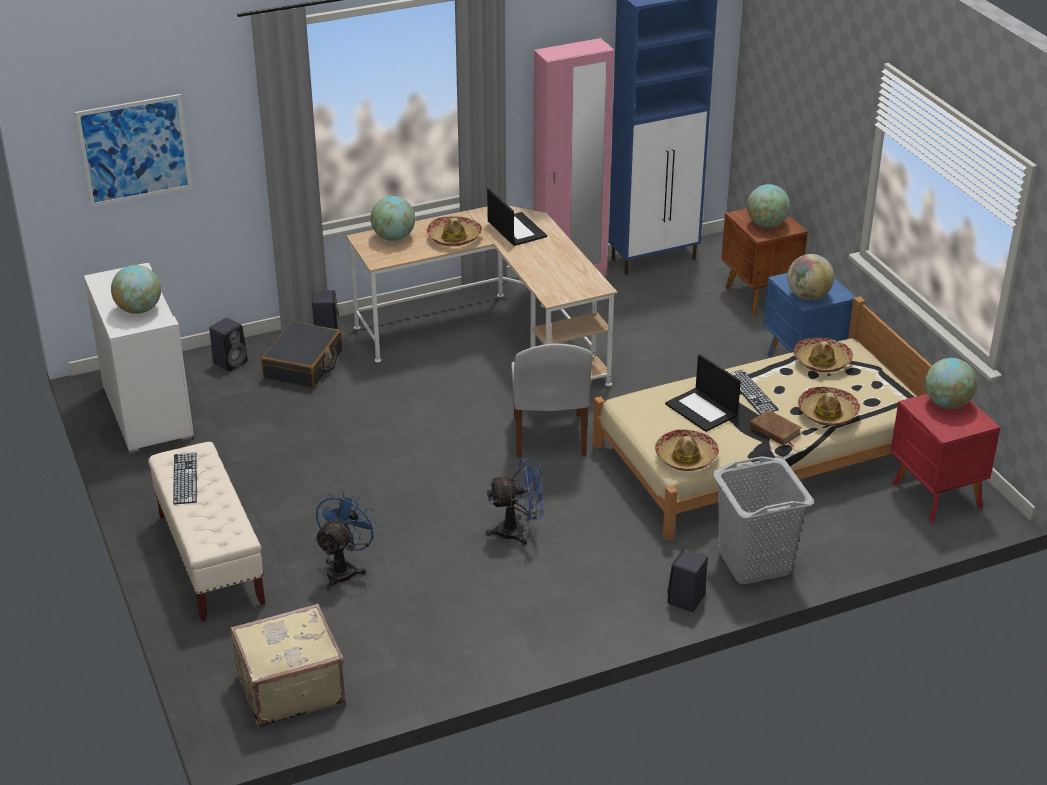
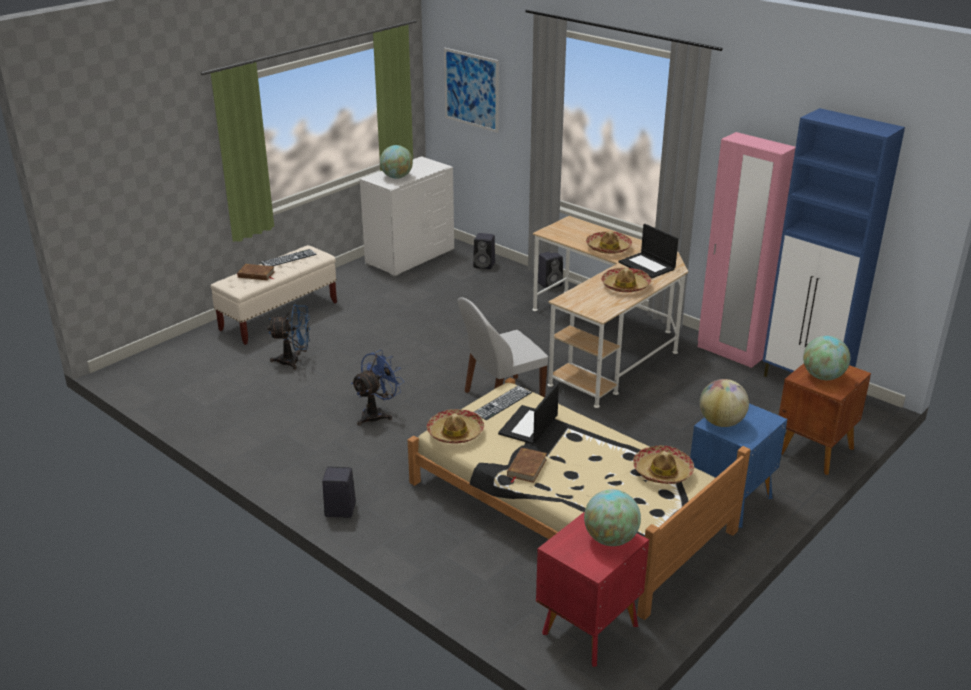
camera: 65 degrees right, 5 degrees down
beige suitcase [230,604,346,728] -> none
black suitcase [261,321,342,388] -> none
globe [370,196,415,241] -> none
blue fan [486,458,545,545] -> blue fan turned 105 degrees counterclockwise [351,350,404,426]
laptop [487,188,547,246] -> laptop turned 105 degrees clockwise [618,224,678,278]
grey laundry basket [712,456,814,584] -> none
keyboard [730,370,779,414] -> keyboard moved to [474,386,532,420]
hat [798,386,860,426] -> hat moved to [601,268,651,292]
none -> brown book [237,264,275,280]

